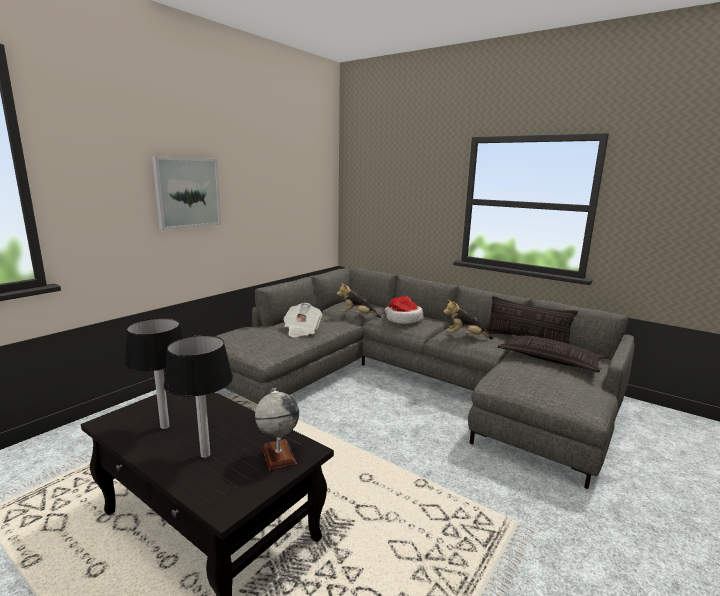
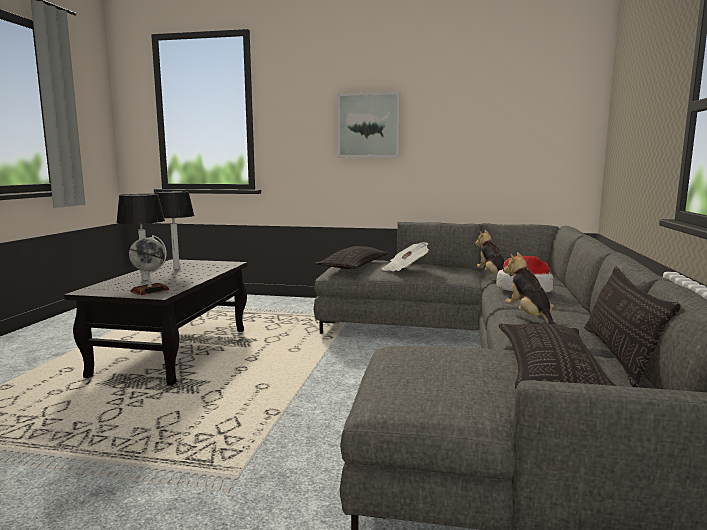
camera: 65 degrees right, 5 degrees down
none -> pillow [315,246,389,269]

